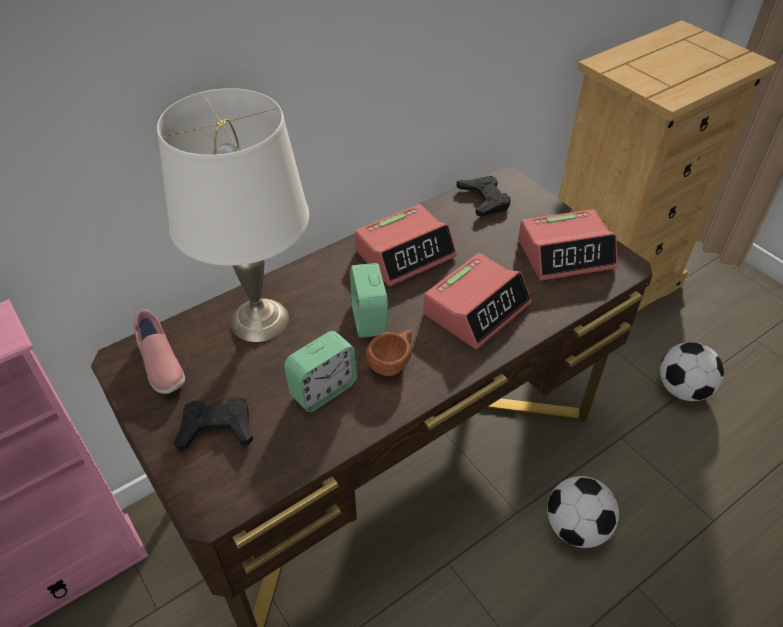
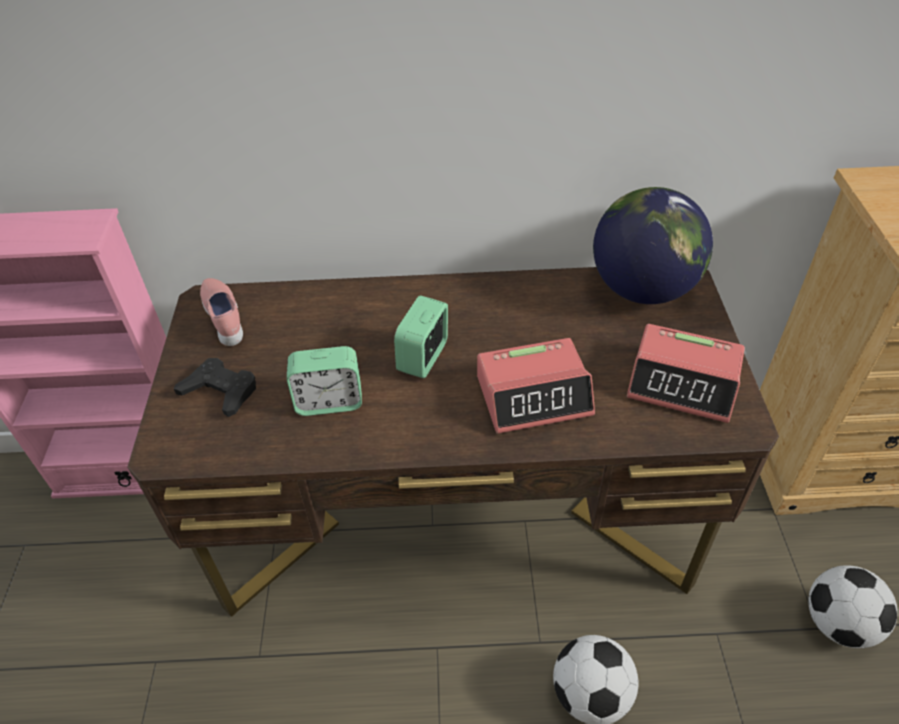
camera: 35 degrees right, 0 degrees up
pink shoe [134,310,185,394] -> pink shoe turned 150 degrees clockwise [200,278,243,346]
white table lamp [157,88,309,342] -> none
alarm clock [355,204,457,286] -> none
brown cup [366,330,412,376] -> none
black game controller [456,176,511,216] -> globe [593,187,713,304]

